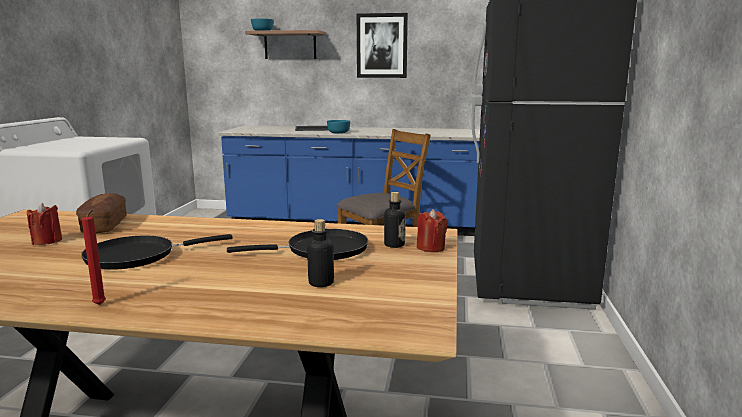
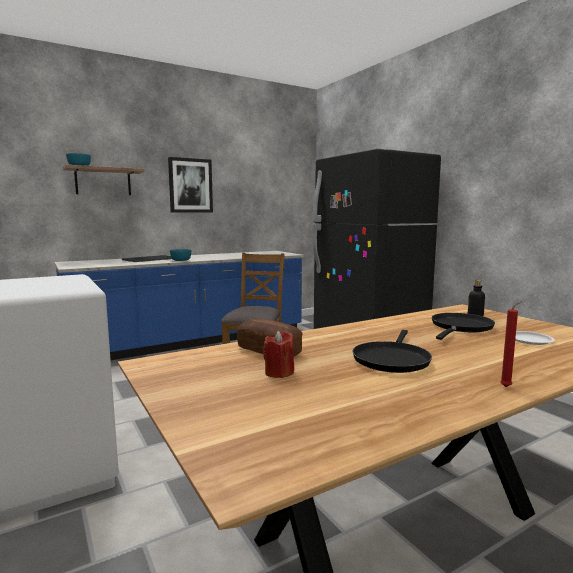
camera: 40 degrees left, 5 degrees down
bottle [307,219,334,287] -> white plate [515,331,555,345]
red candle [417,209,448,252] -> none

